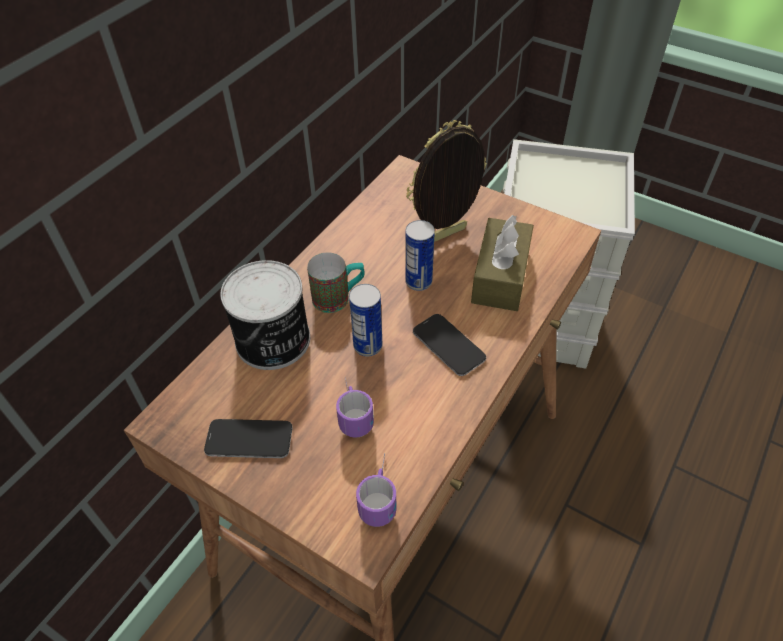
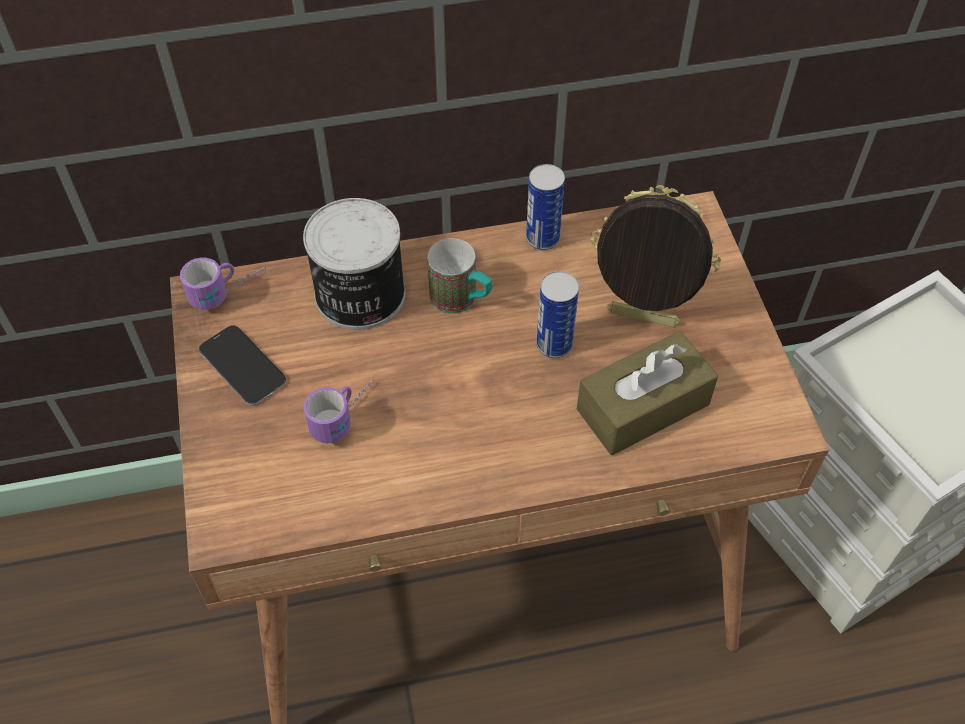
camera: 45 degrees right, 5 degrees up
can [349,284,382,356] -> can moved to [526,164,565,250]
mug [356,453,397,527] -> mug moved to [180,258,266,310]
phone [413,314,486,376] -> none

